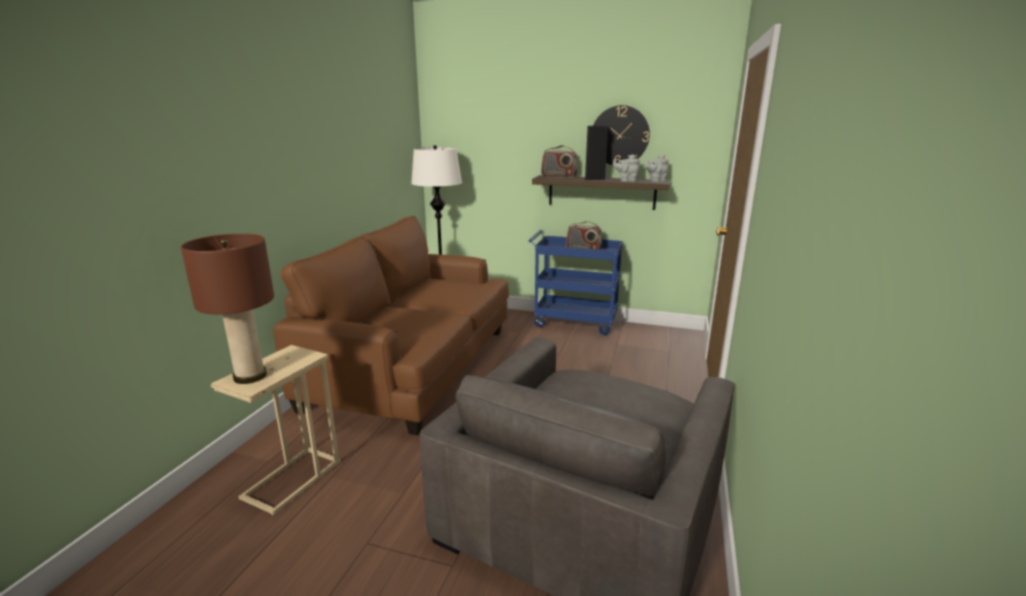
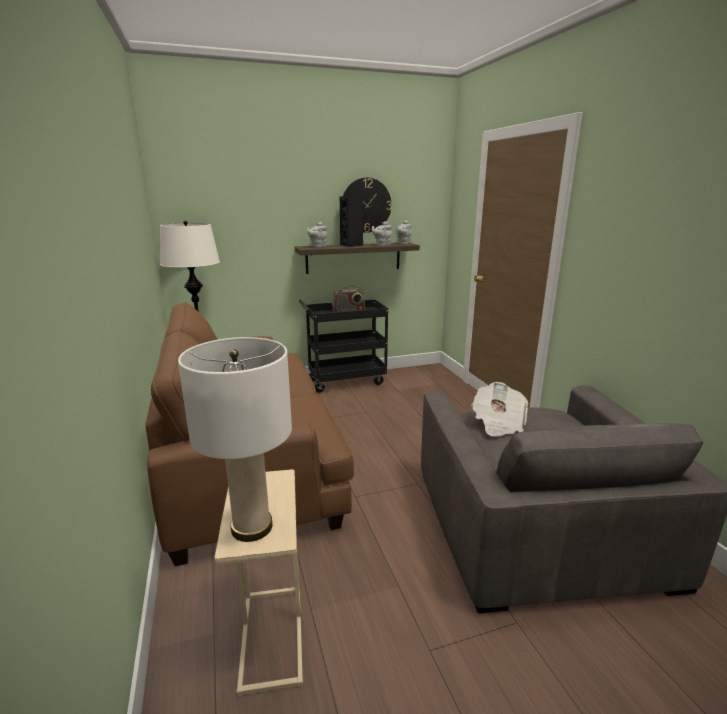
camera: 35 degrees left, 0 degrees up
brown table lamp [181,233,274,384] -> white table lamp [178,337,292,542]
blue cart [528,230,622,335] -> black cart [299,300,388,393]
radio [541,145,577,178] -> grey teapot [307,222,327,247]
none -> newspaper [472,382,528,437]

